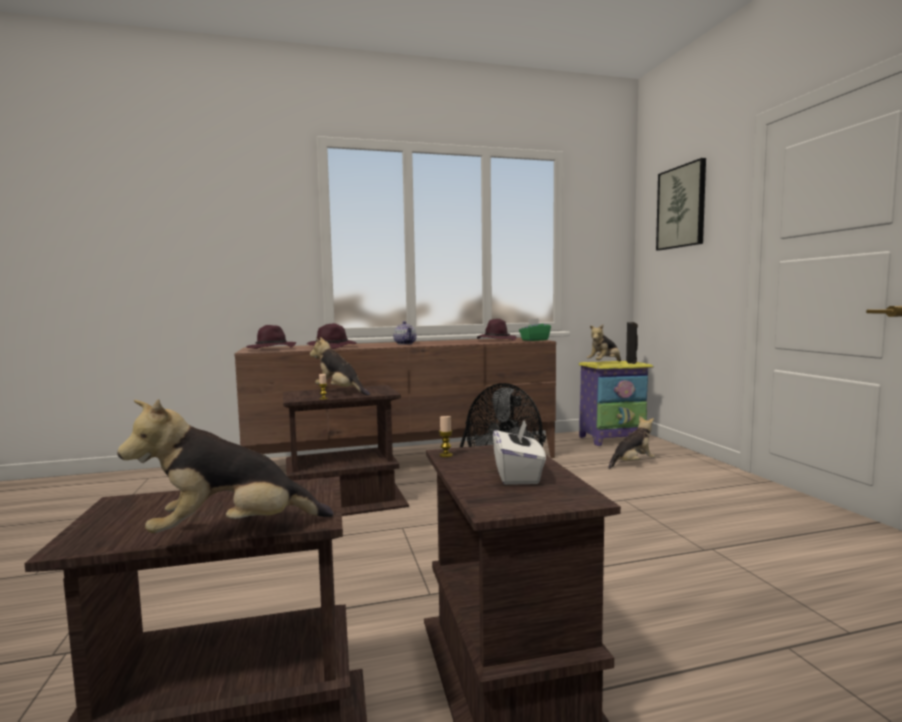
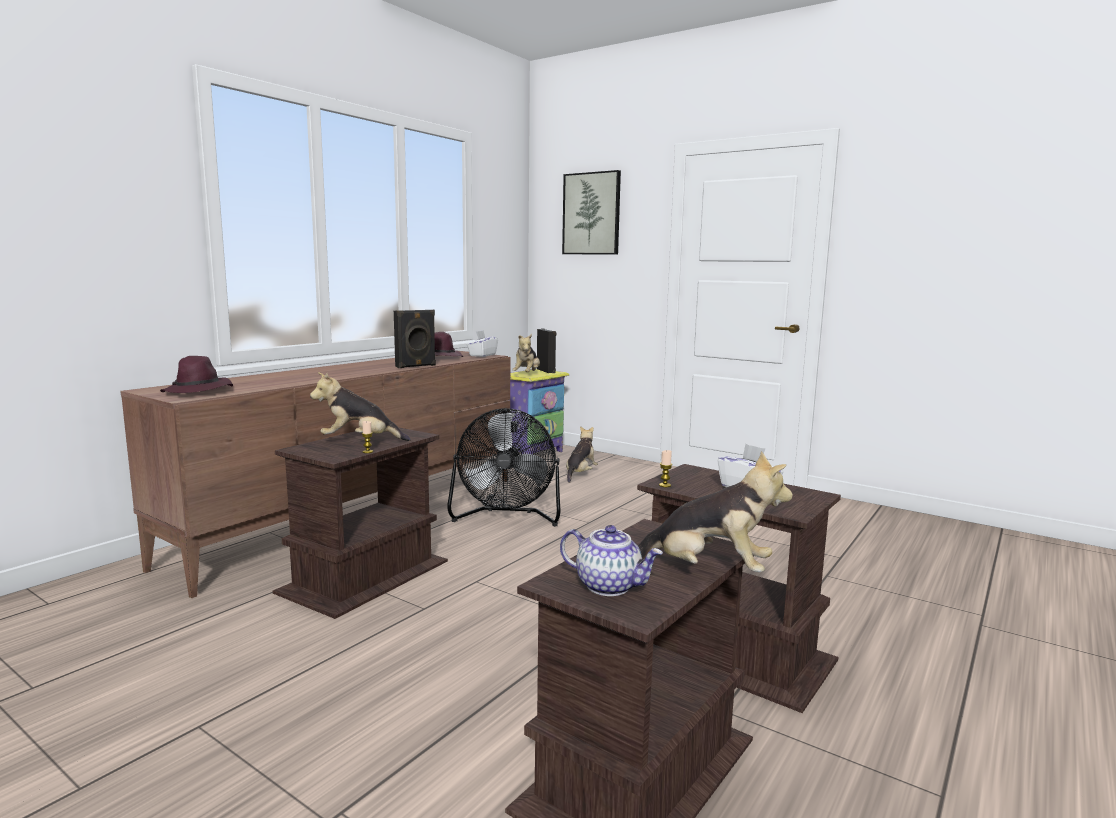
camera: 40 degrees left, 5 degrees up
plush toy [117,399,334,533] -> plush toy turned 105 degrees counterclockwise [638,451,793,572]
purple hat [307,323,357,349] -> none
teapot [393,321,417,345] -> teapot moved to [560,525,663,596]
green tissue box [519,318,551,341] -> white tissue box [466,330,498,357]
none -> black speaker [394,310,436,368]

